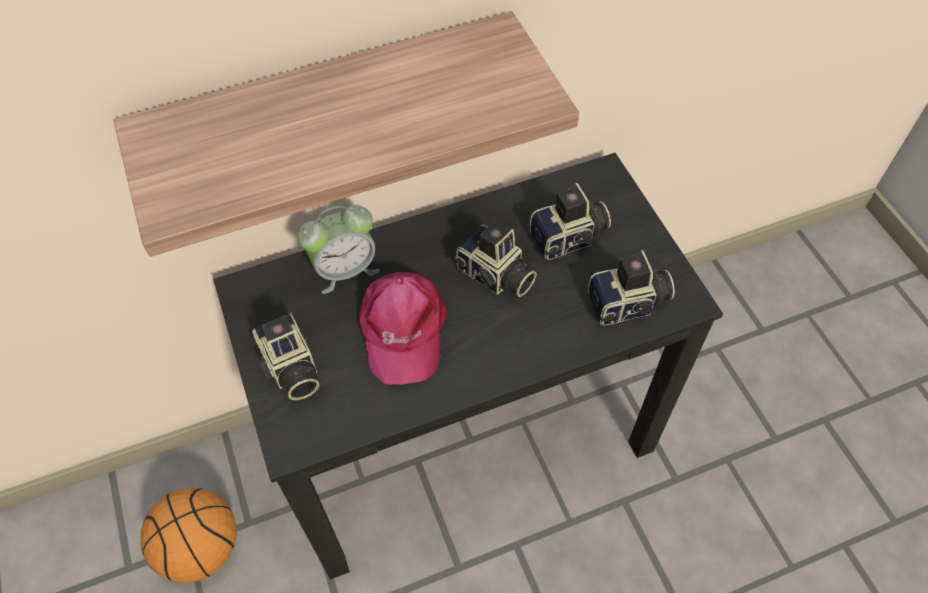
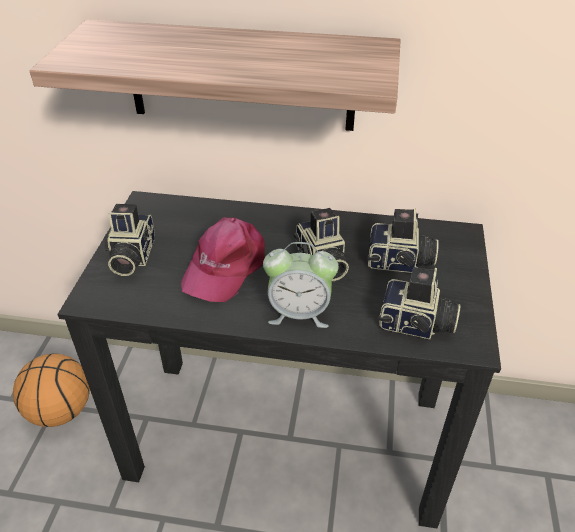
camera: 30 degrees right, 15 degrees down
alarm clock [297,205,380,294] -> alarm clock moved to [263,242,339,328]

